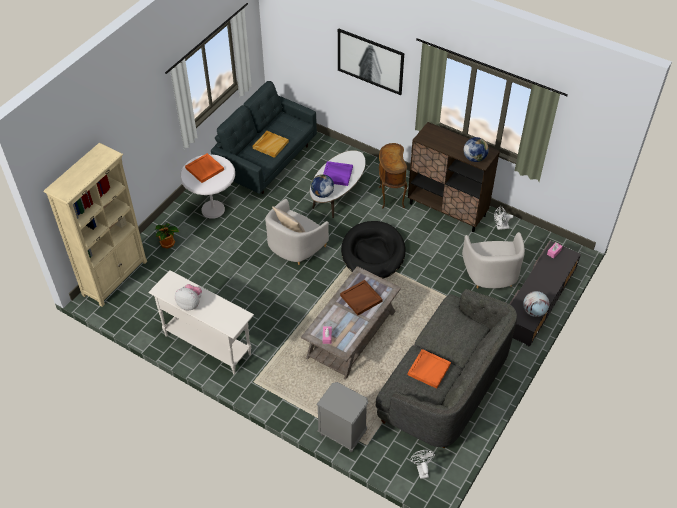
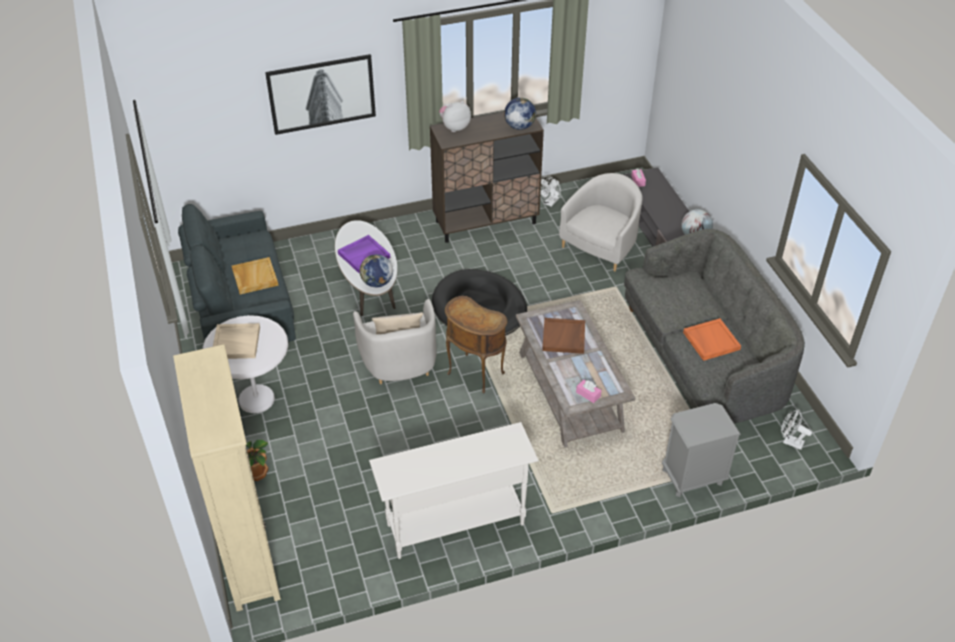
camera: 50 degrees left, 5 degrees down
plush toy [175,284,202,310] -> plush toy moved to [439,101,471,132]
orange tray [185,153,224,183] -> beige tray [213,323,260,359]
brown side table [379,143,407,208] -> brown side table moved to [445,296,508,394]
white armchair [462,232,525,288] -> white armchair turned 90 degrees counterclockwise [559,173,643,272]

